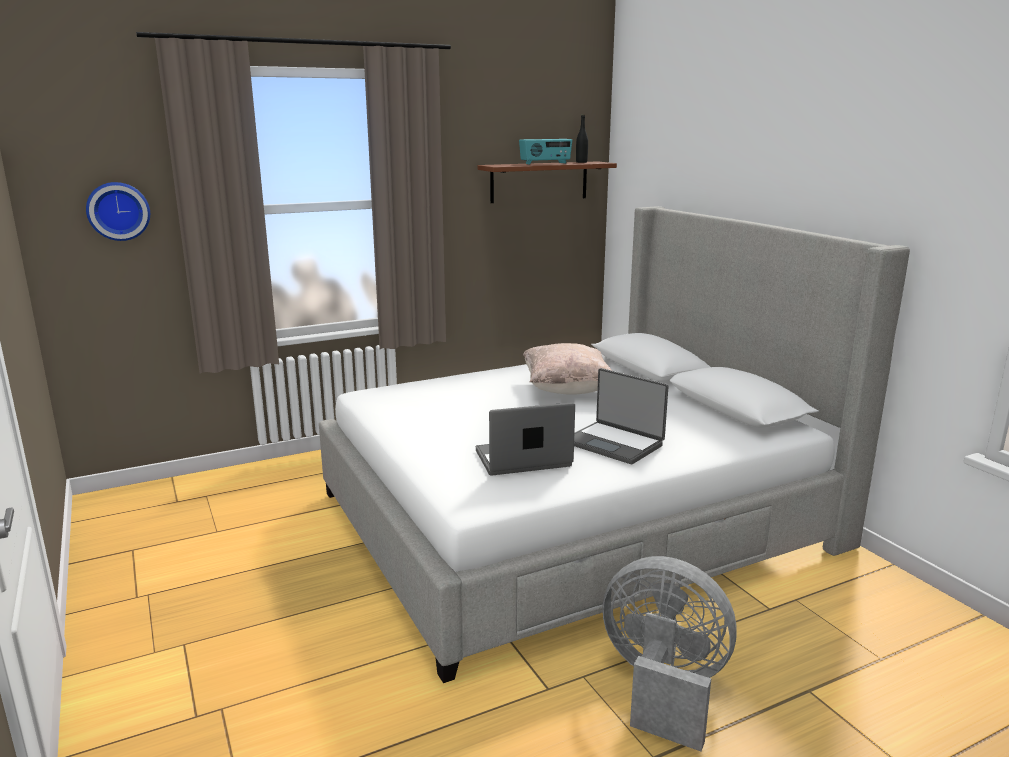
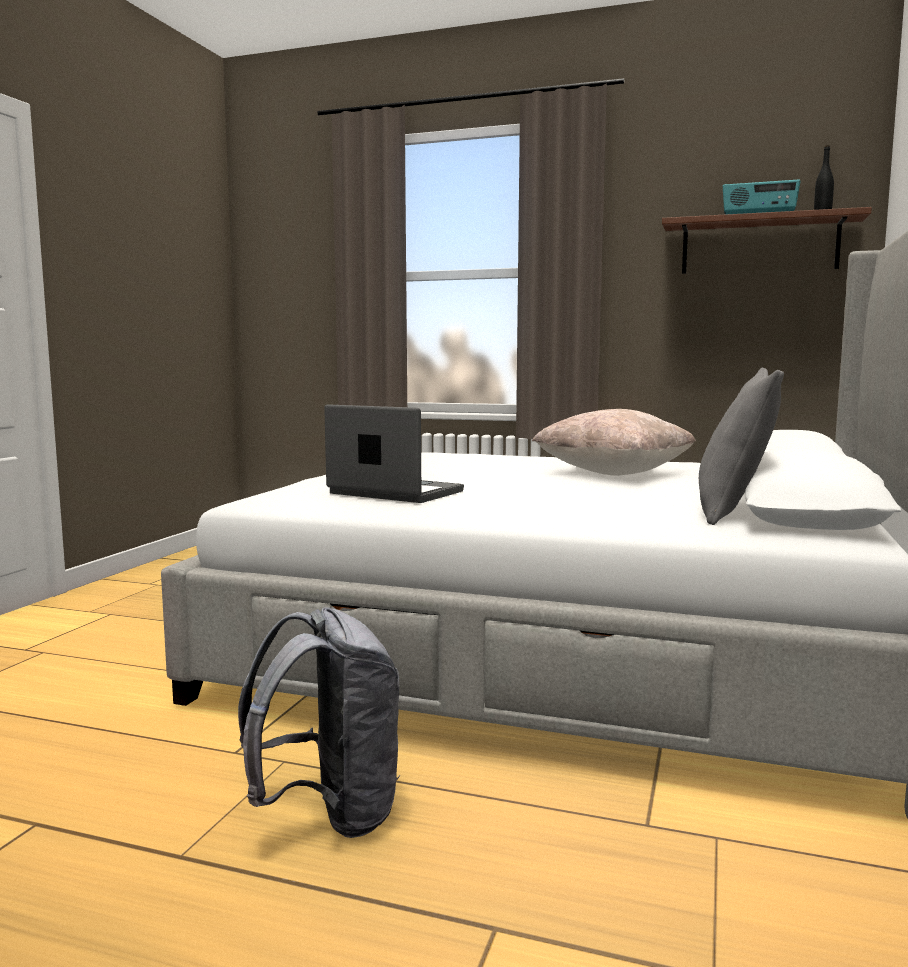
camera: 45 degrees right, 10 degrees down
wall clock [86,182,150,241] -> none
laptop [574,368,669,464] -> none
grey fan [603,556,737,751] -> grey backpack [238,607,401,838]
none -> grey pillow [699,368,784,525]

